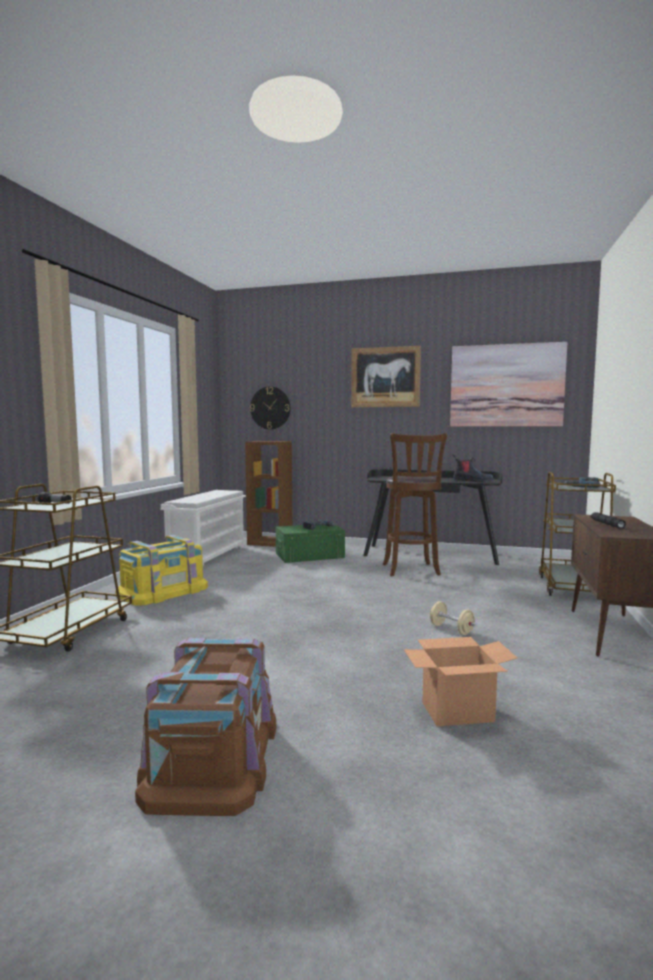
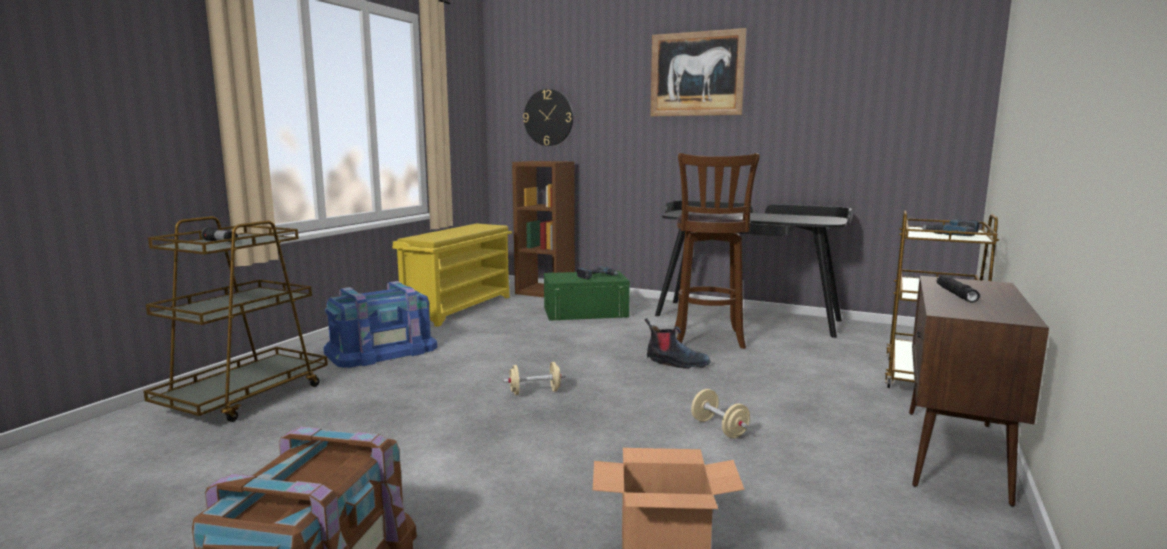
camera: 10 degrees right, 5 degrees up
yellow storage box [115,535,208,605] -> blue storage box [323,281,437,368]
white shoe rack [161,490,246,566] -> yellow shoe rack [393,224,512,327]
picture [450,342,567,427] -> none
boot [452,454,494,482] -> boot moved to [645,318,710,369]
none -> beige dumbbell [503,362,566,395]

